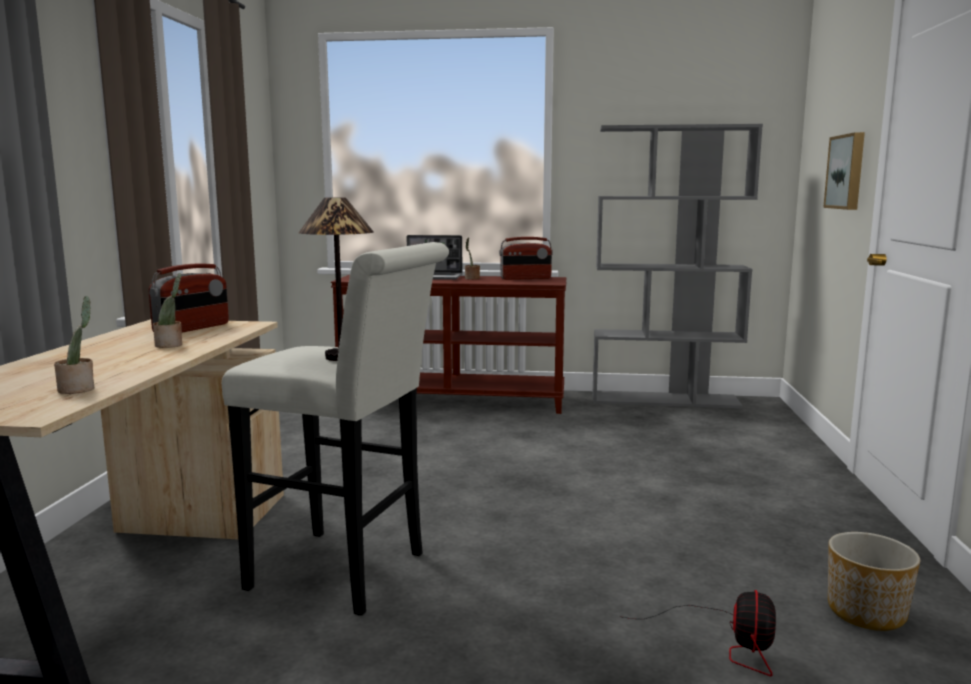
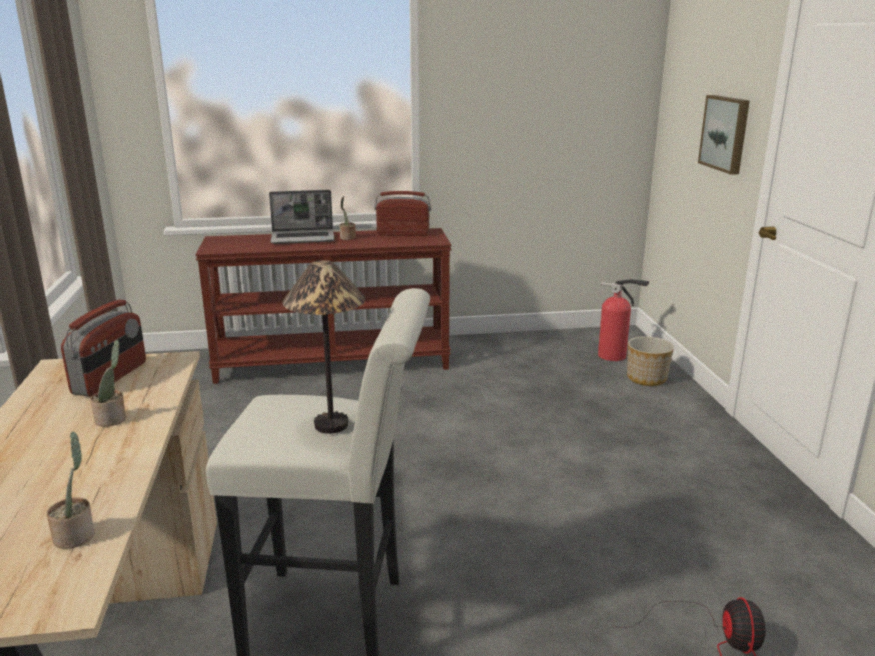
camera: 15 degrees left, 10 degrees up
radio [499,237,553,280] -> radio turned 150 degrees counterclockwise [374,191,431,236]
grey bookcase [592,124,763,408] -> none
planter [828,532,920,631] -> planter moved to [627,336,674,386]
none -> fire extinguisher [598,279,649,361]

